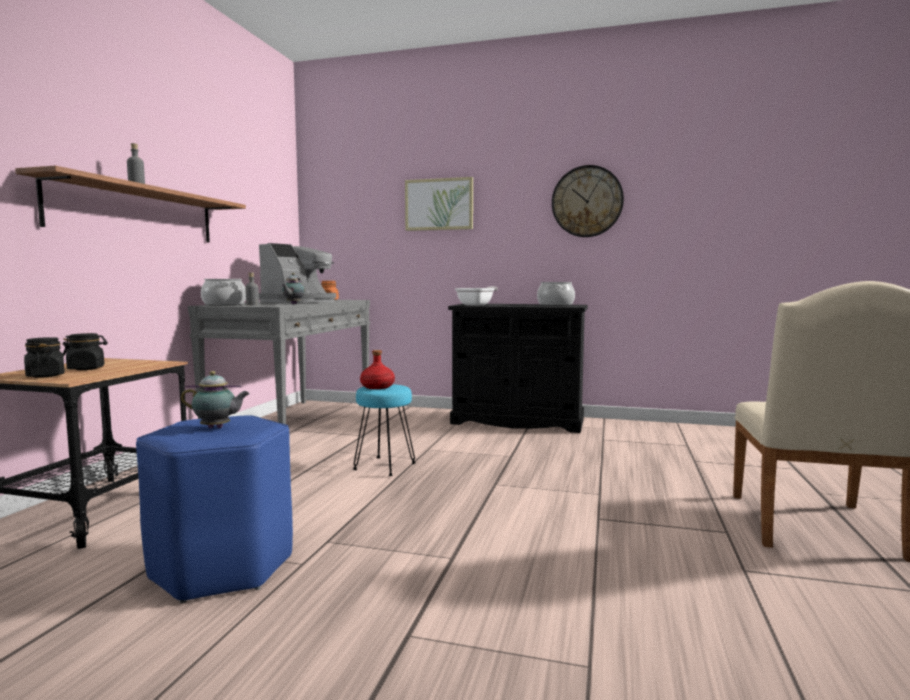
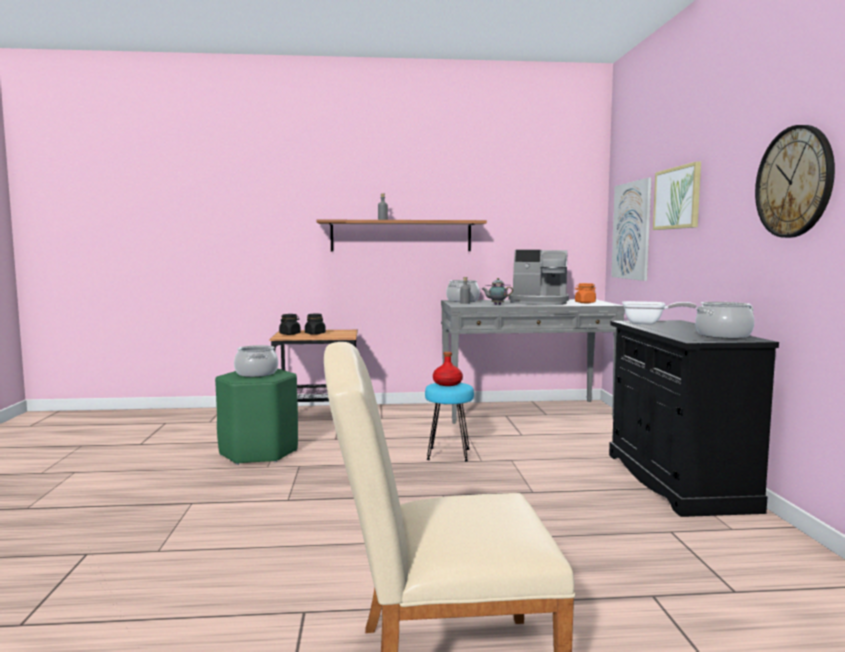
camera: 70 degrees right, 0 degrees up
blue stool [136,416,293,603] -> green stool [215,369,298,465]
teapot [181,371,250,428] -> cooking pot [234,345,278,377]
none -> picture [611,178,652,281]

